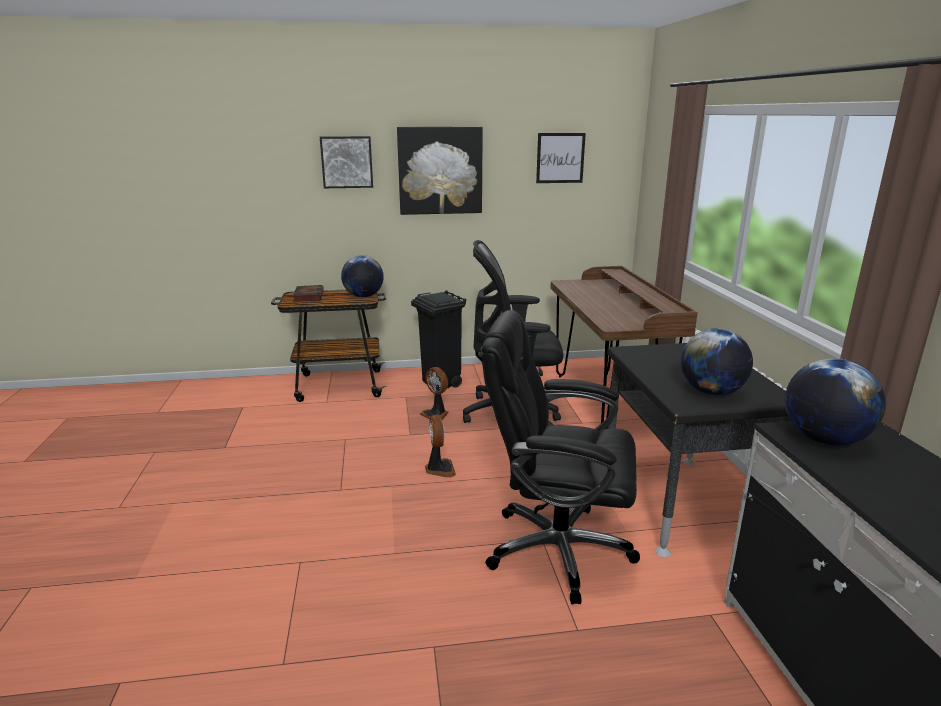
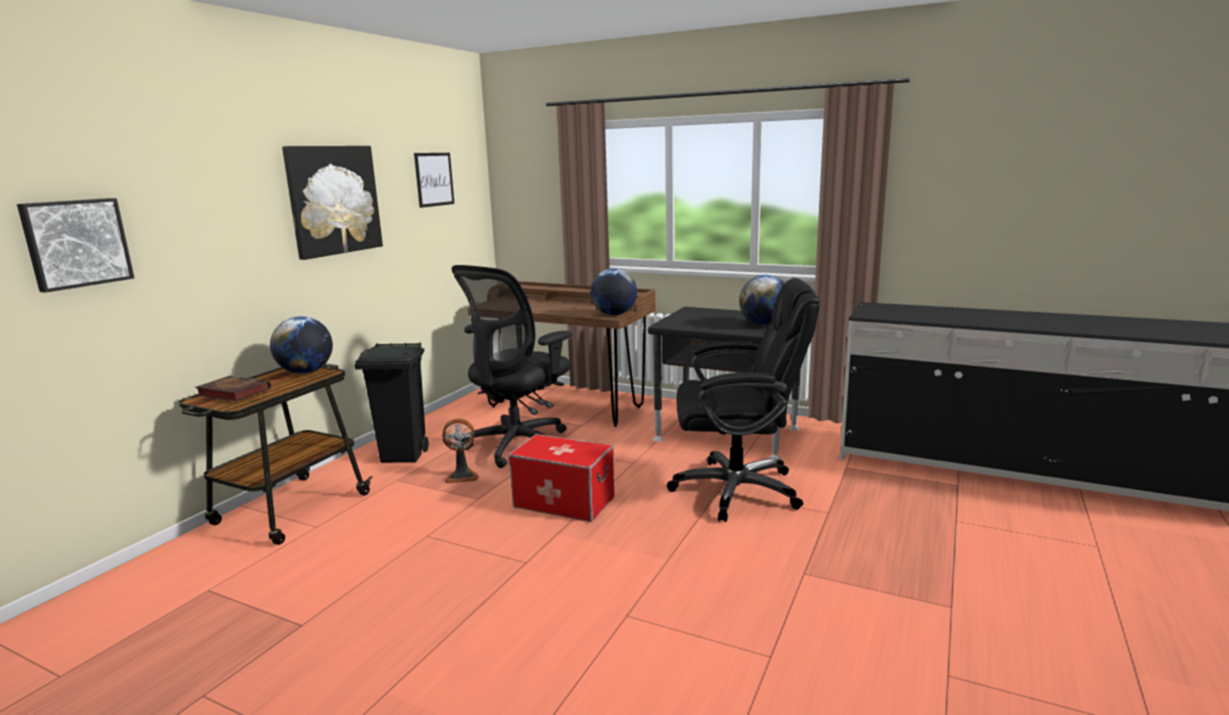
camera: 55 degrees left, 5 degrees down
picture [320,136,373,188] -> picture moved to [17,198,134,293]
fan [425,414,456,477] -> storage box [508,434,614,522]
black office chair [480,310,640,605] -> black office chair turned 135 degrees counterclockwise [667,278,820,522]
globe [785,358,886,445] -> globe moved to [590,268,637,315]

